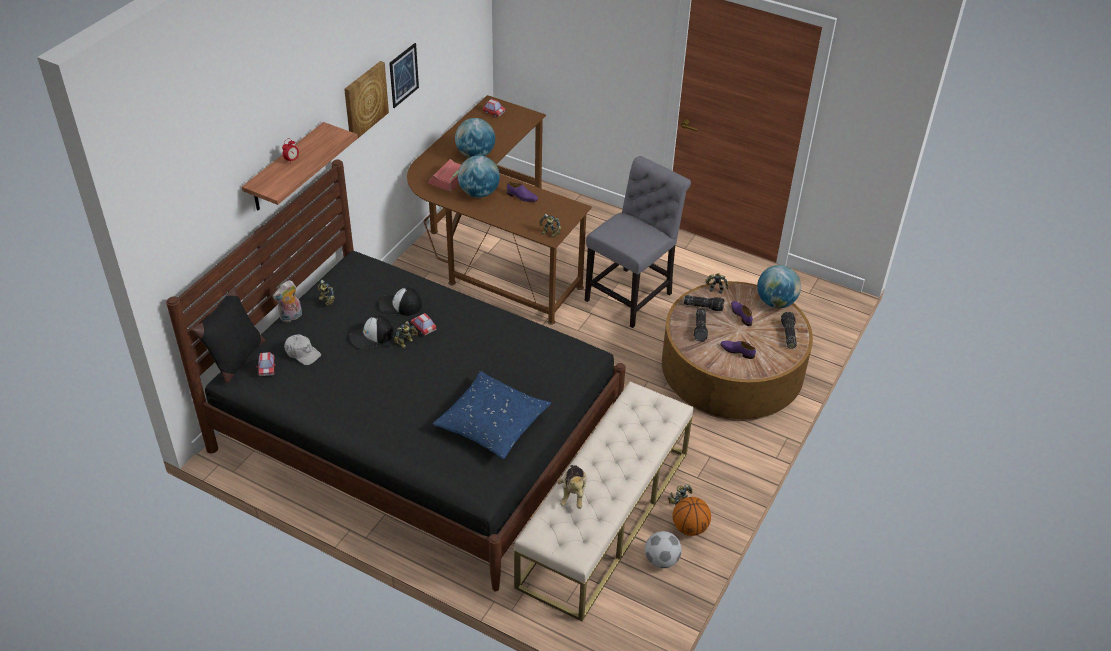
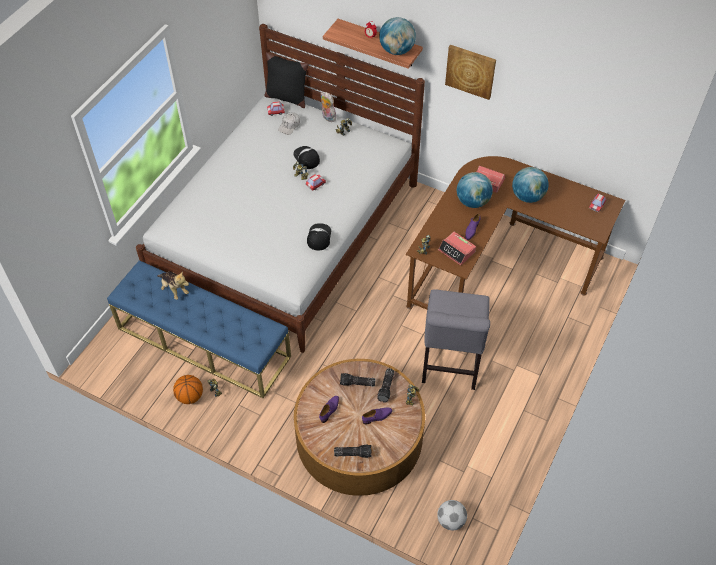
camera: 90 degrees right, 10 degrees up
black bed [166,159,626,591] -> white bed [136,24,425,353]
cap [379,287,422,316] -> cap moved to [307,223,331,251]
picture [389,43,419,108] -> none
blue pillow [433,371,551,459] -> none
beige bench [514,381,693,621] -> blue bench [107,260,291,398]
plush toy [557,465,587,509] -> plush toy turned 135 degrees counterclockwise [157,271,189,300]
grey chair [585,156,691,328] -> grey chair turned 60 degrees clockwise [422,289,490,390]
football [645,531,682,568] -> football moved to [437,500,467,530]
globe [757,265,801,308] -> globe moved to [379,17,416,55]
none -> alarm clock [438,232,476,265]

